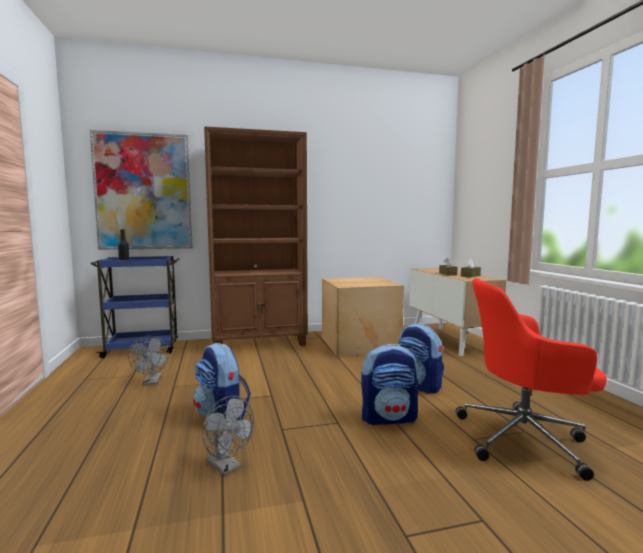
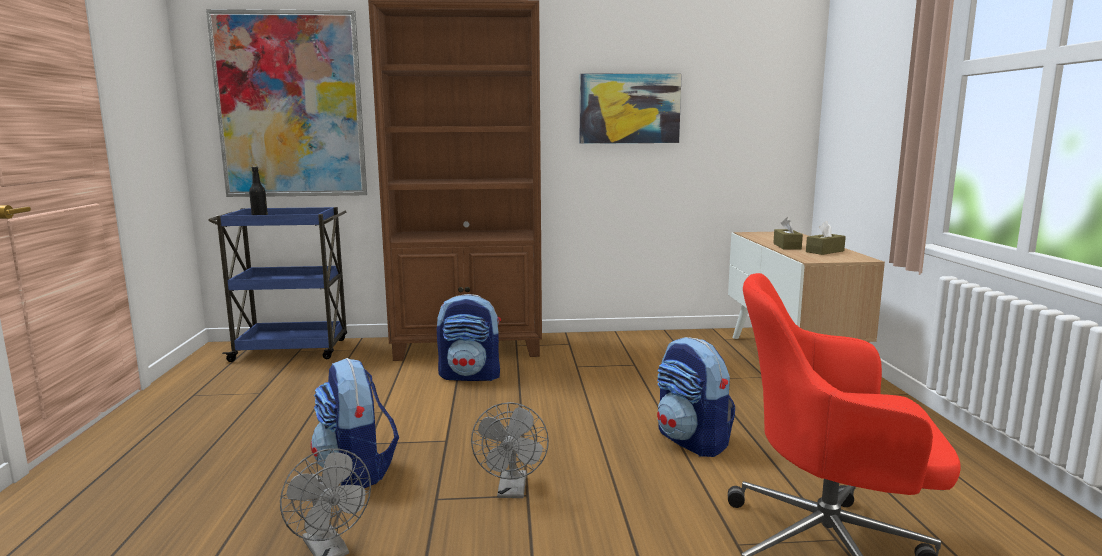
camera: 10 degrees right, 5 degrees up
grey fan [128,335,169,385] -> grey fan moved to [471,402,549,498]
cardboard box [322,277,404,357] -> none
backpack [361,344,419,425] -> backpack moved to [437,294,501,381]
none -> picture [580,74,682,144]

